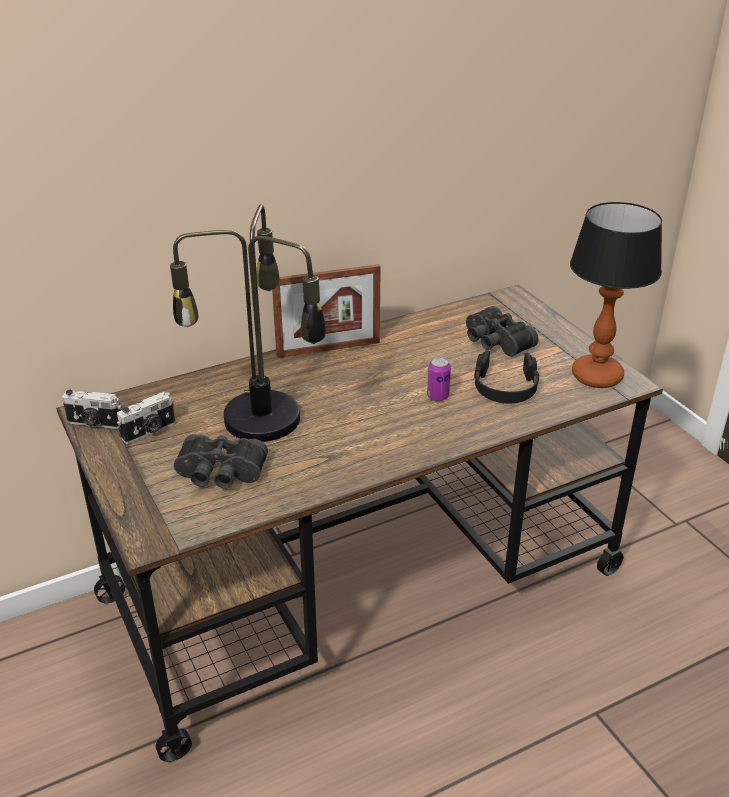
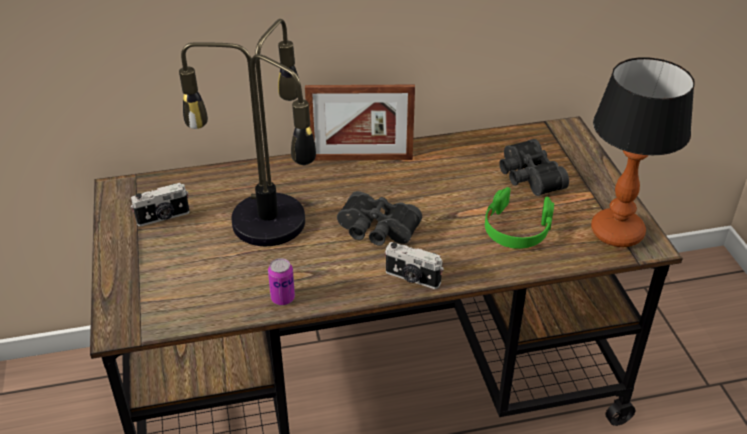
camera: 15 degrees right, 5 degrees up
camera [62,390,121,429] -> camera moved to [385,242,444,289]
black binoculars [174,434,268,489] -> black binoculars moved to [337,191,422,246]
can [427,357,451,401] -> can moved to [268,258,295,305]
black headphones [474,350,539,404] -> green headphones [485,187,554,249]

